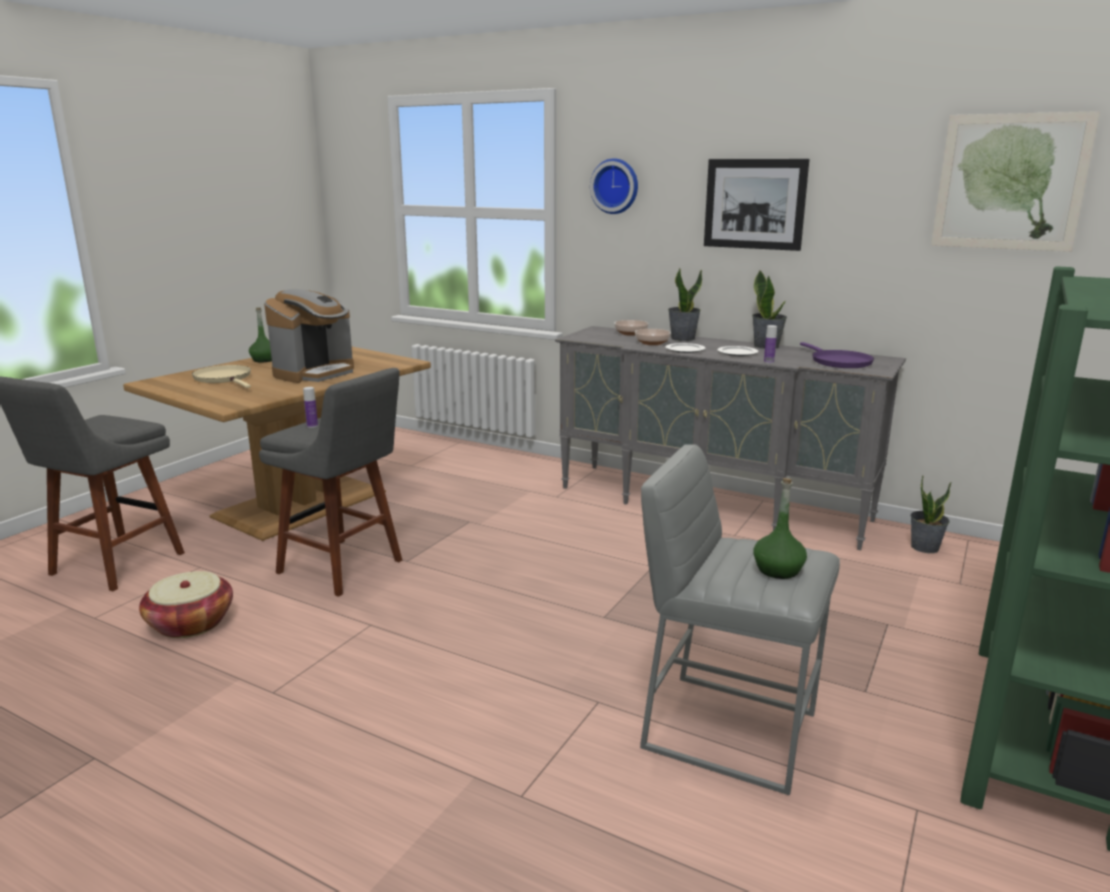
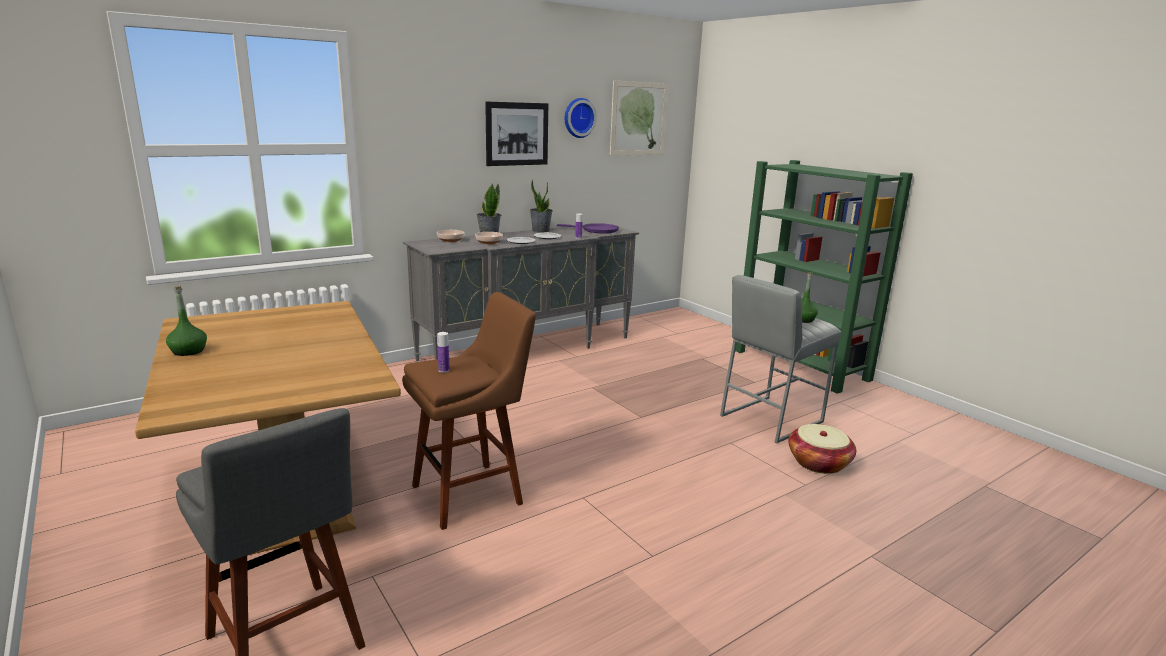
camera: 65 degrees left, 0 degrees up
basket [139,571,233,638] -> basket moved to [788,424,856,474]
beige frying pan [192,365,251,388] -> none
grey stool [259,368,402,597] -> brown stool [402,292,536,530]
coffee machine [264,289,354,383] -> none
wall clock [590,158,638,214] -> wall clock moved to [565,98,597,138]
potted plant [910,475,951,553] -> none

